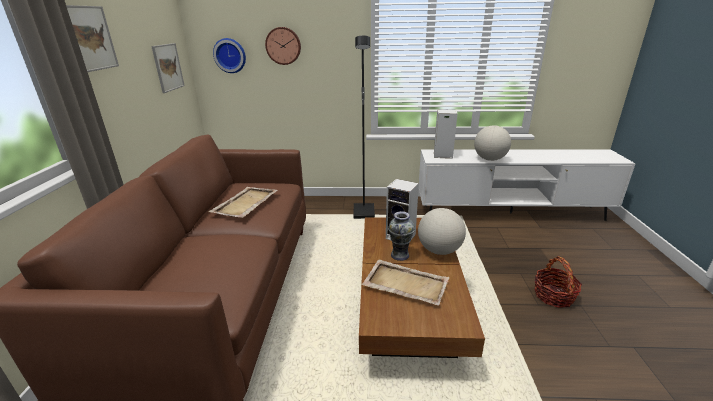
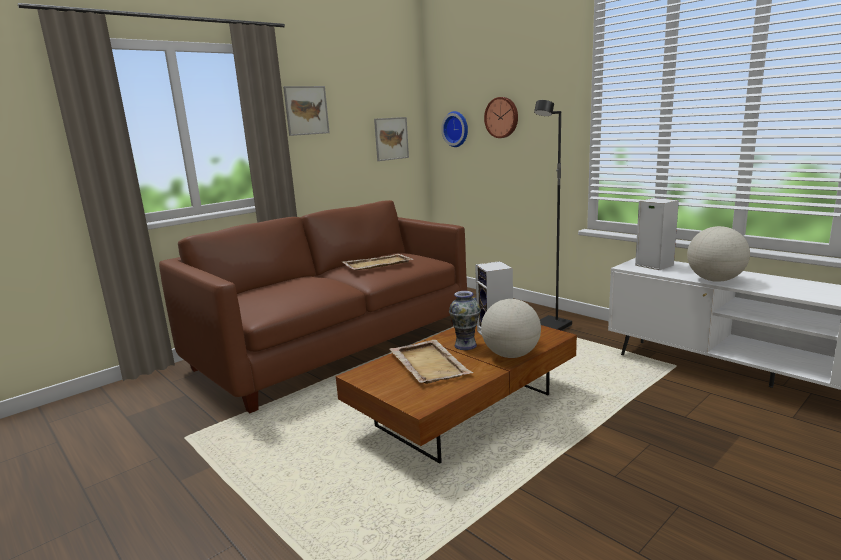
camera: 45 degrees right, 10 degrees down
basket [534,256,582,308] -> none

